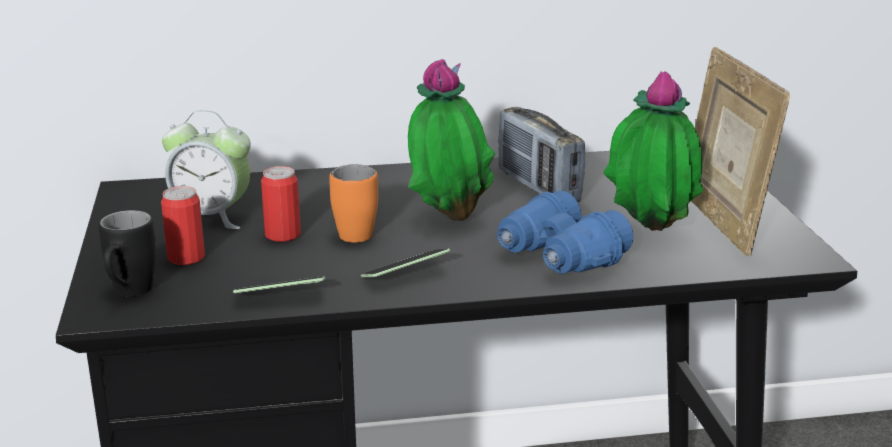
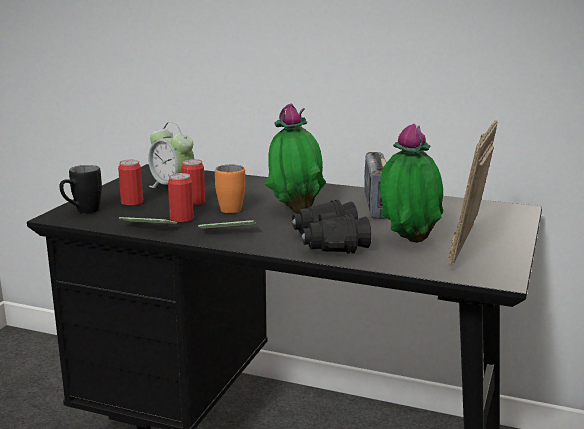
camera: 30 degrees right, 5 degrees down
blue binoculars [497,190,633,274] -> black binoculars [292,199,371,253]
none -> can [168,173,194,223]

